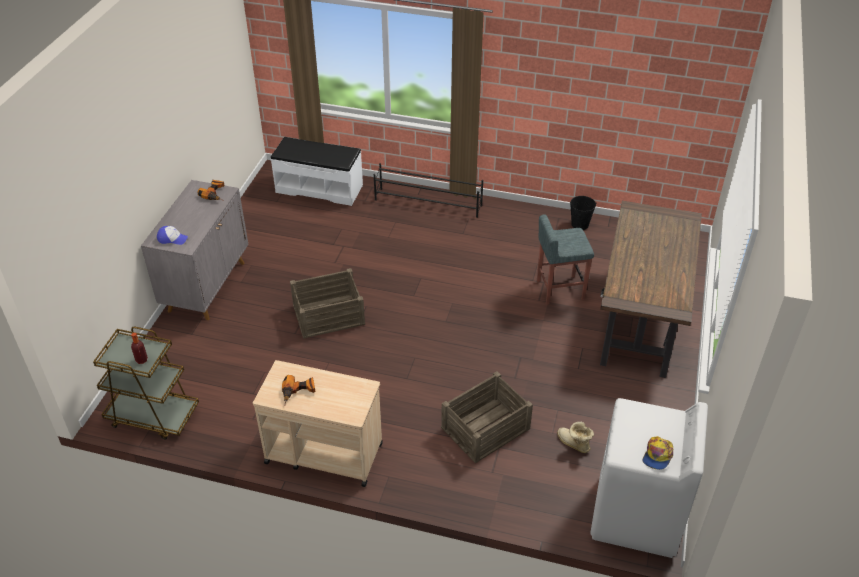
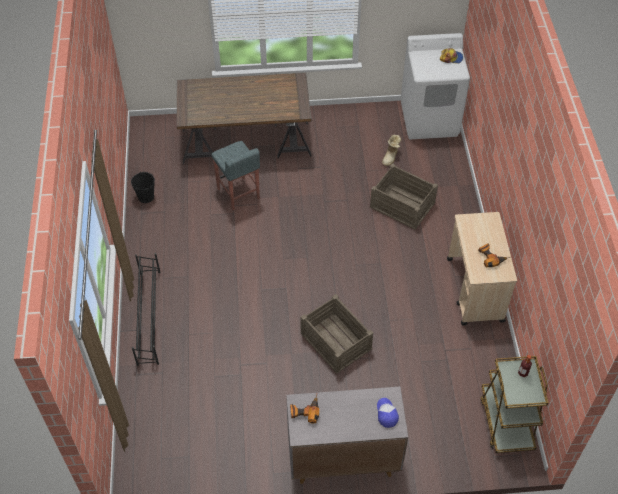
camera: 110 degrees left, 10 degrees up
white bench [270,137,363,206] -> none

